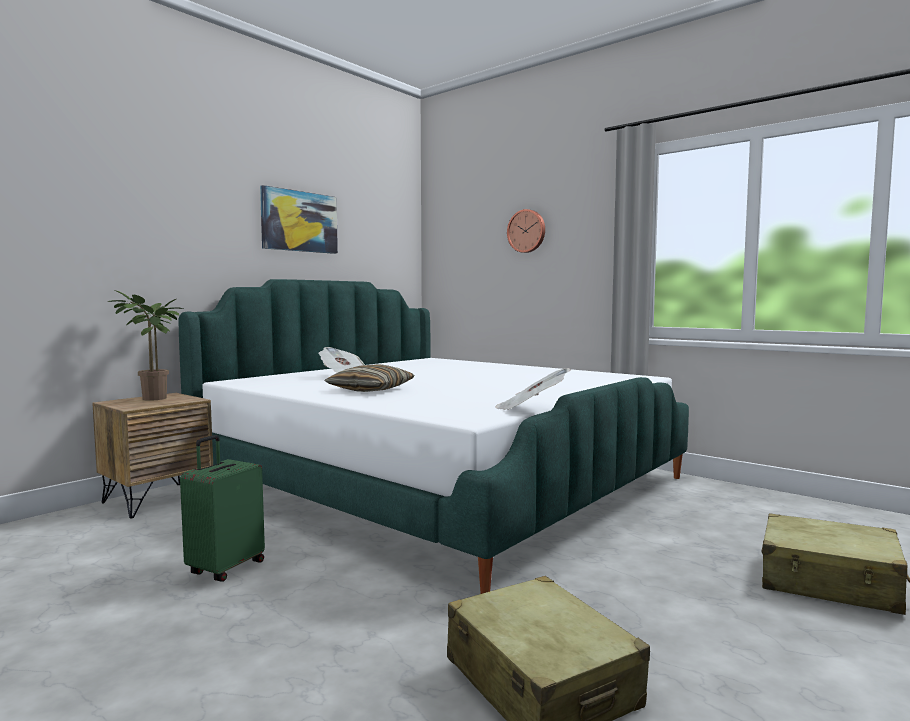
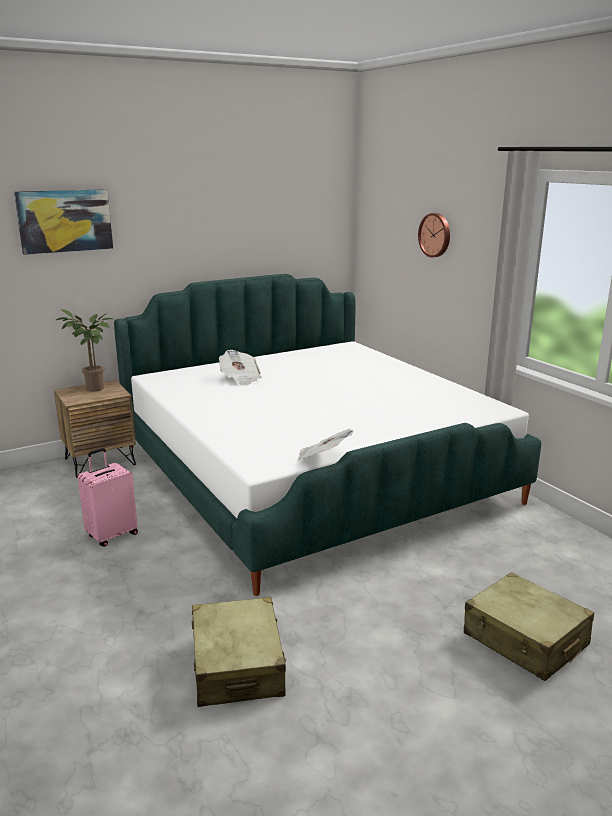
camera: 20 degrees right, 15 degrees up
green suitcase [180,435,265,582] -> pink suitcase [78,448,138,546]
picture [260,185,338,254] -> picture moved to [14,189,113,255]
pillow [324,364,415,392] -> none

